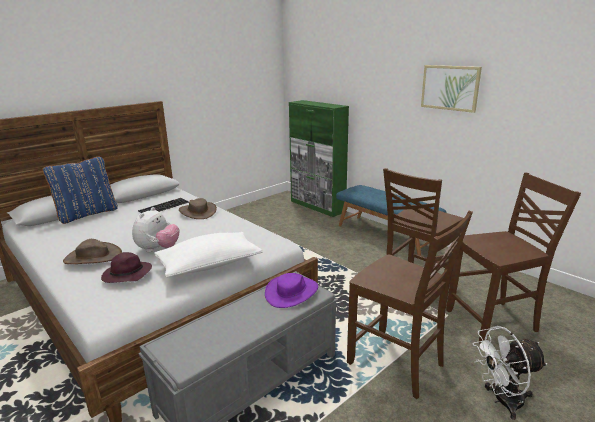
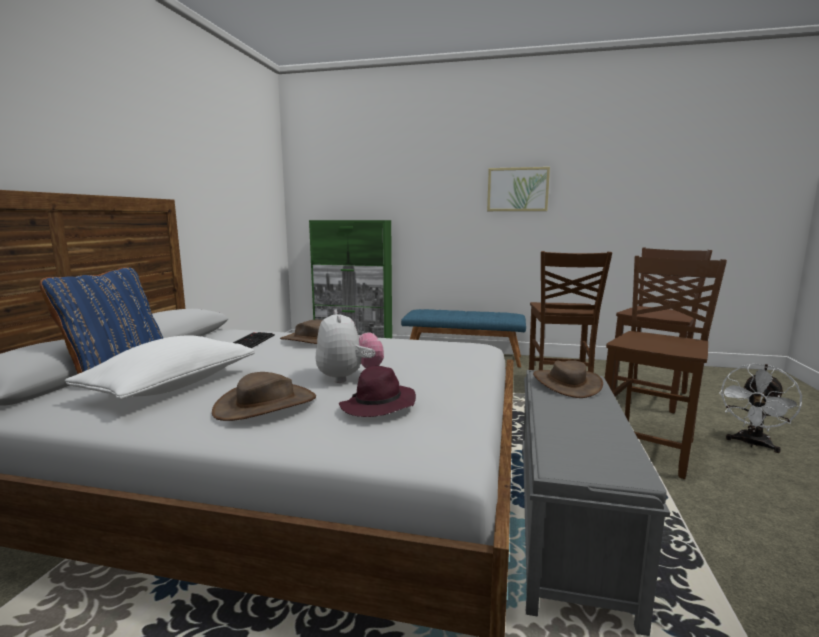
camera: 35 degrees left, 10 degrees down
white pillow [154,232,262,278] -> white pillow moved to [65,335,255,400]
purple hat [265,273,318,308] -> brown hat [533,360,603,398]
brown chair [347,211,473,399] -> brown chair turned 60 degrees counterclockwise [605,256,727,479]

